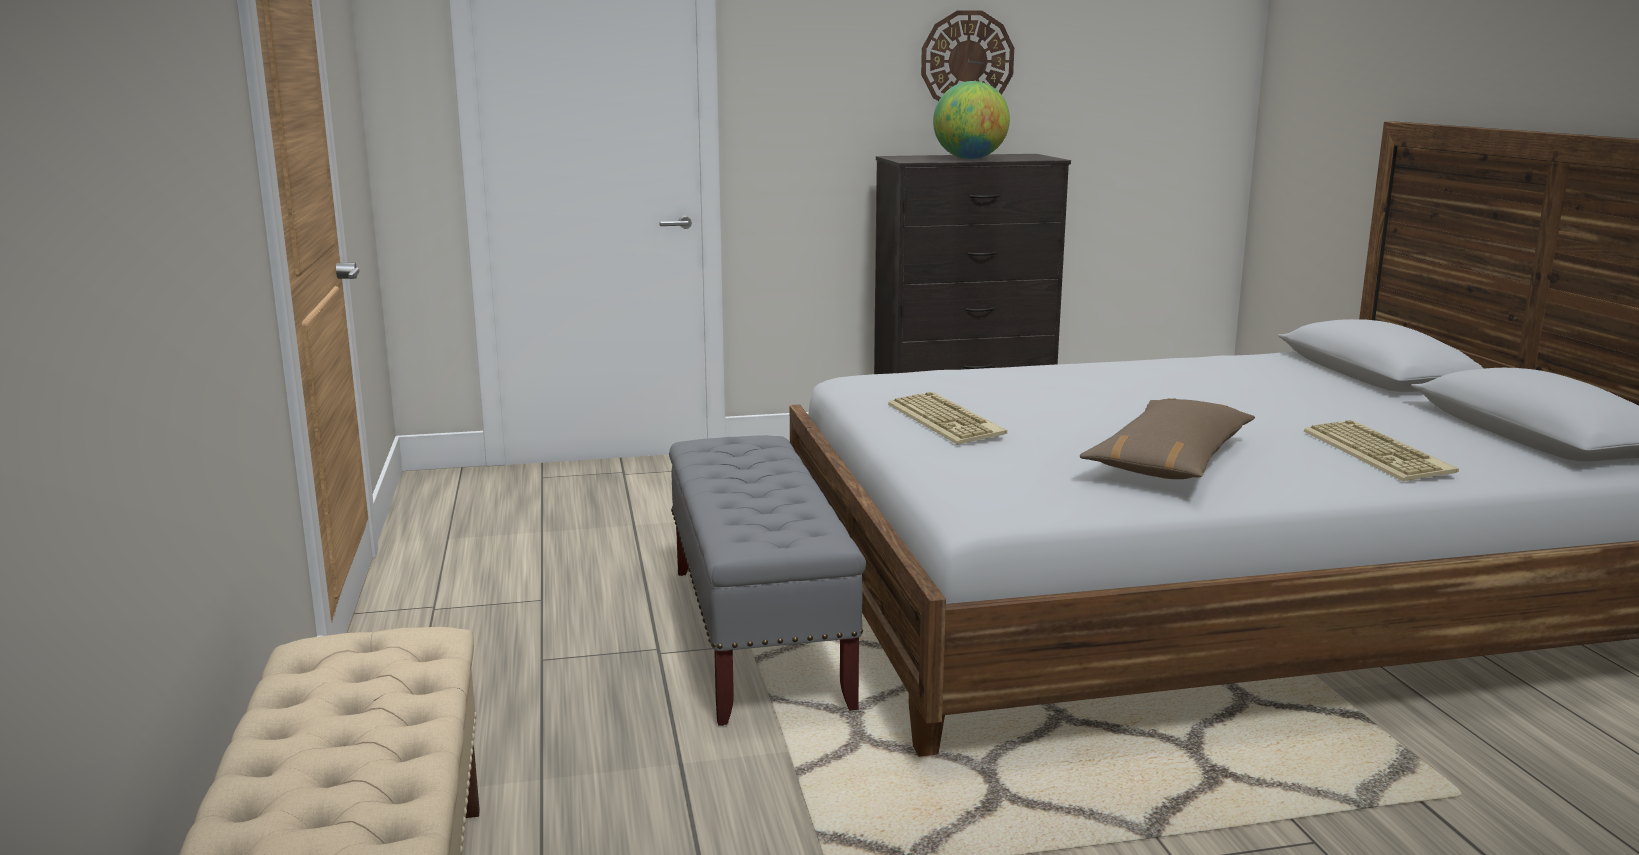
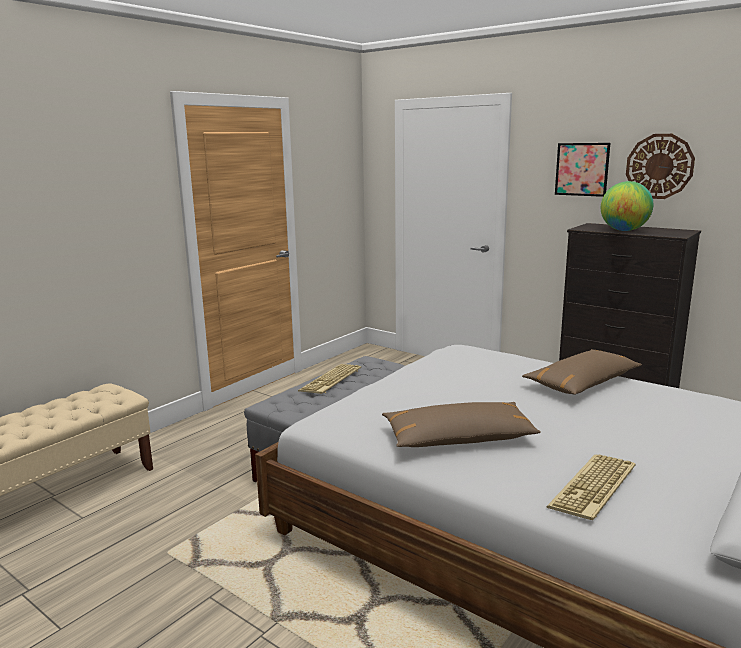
camera: 50 degrees right, 0 degrees up
keyboard [888,392,1007,445] -> keyboard moved to [298,364,361,394]
none -> brown pillow [522,349,642,395]
none -> picture [555,143,610,197]

